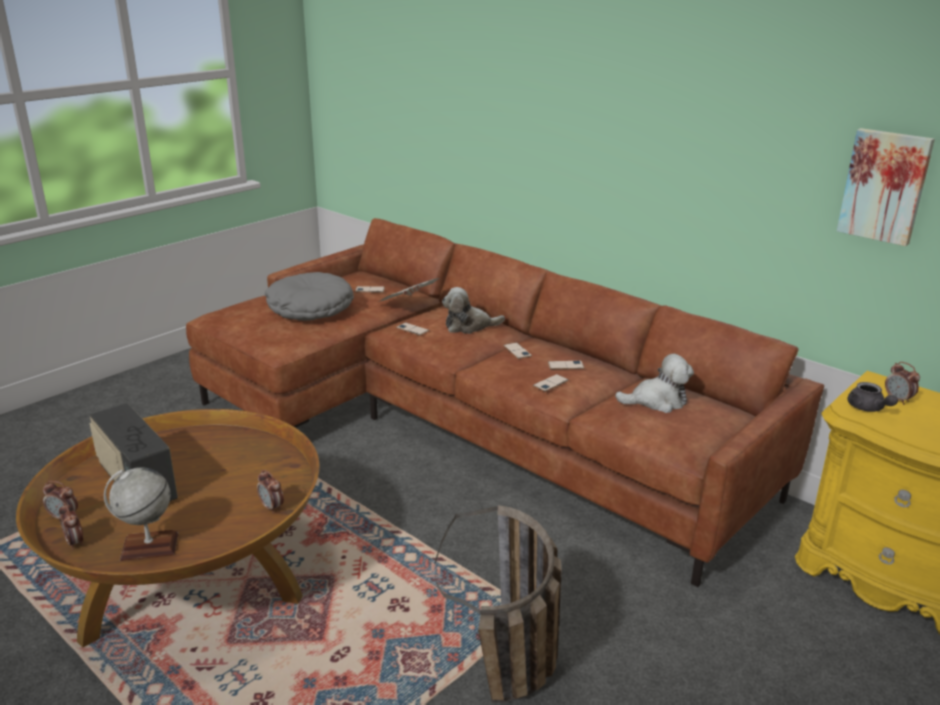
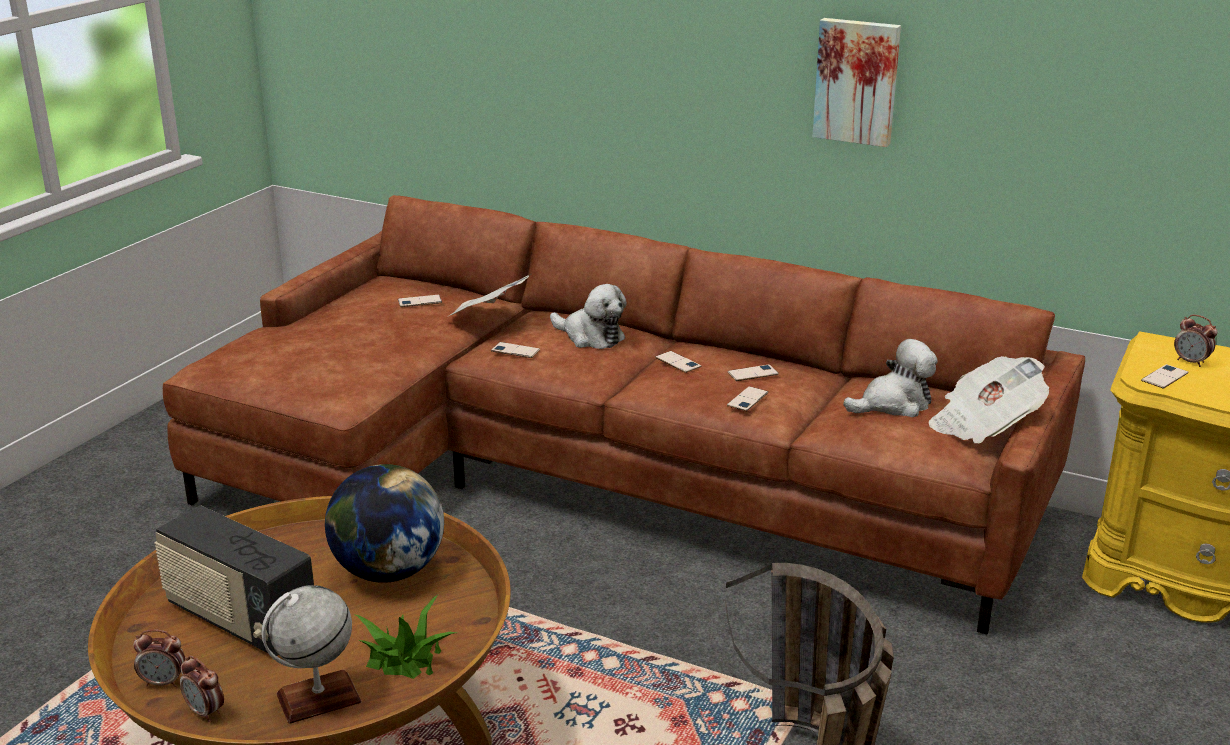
camera: 15 degrees left, 0 degrees up
alarm clock [257,470,284,514] -> none
grey pillow [265,272,354,321] -> none
plush toy [442,287,505,334] -> plush toy turned 120 degrees counterclockwise [550,284,627,349]
picture [837,128,935,246] -> picture moved to [812,18,901,147]
grey teapot [848,382,898,412] -> phone [1141,364,1188,388]
none -> globe [325,464,444,583]
none -> potted plant [355,595,456,679]
none -> newspaper [929,356,1049,444]

